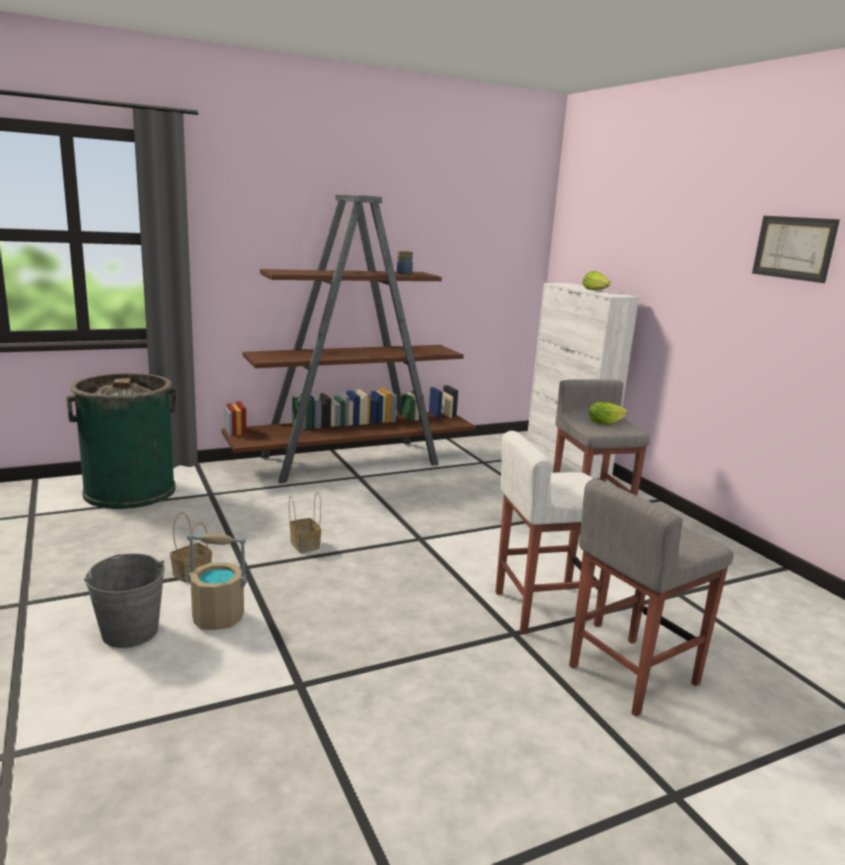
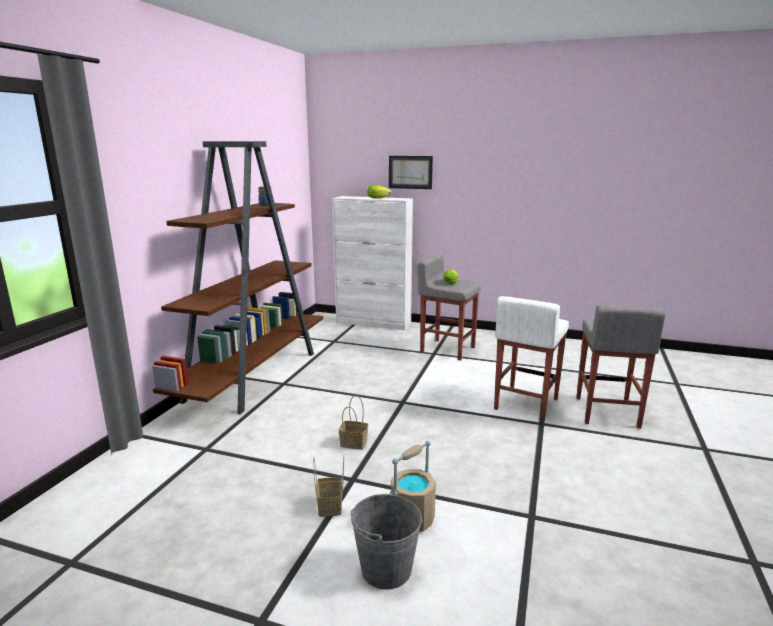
camera: 45 degrees left, 0 degrees up
green trash can [66,373,177,509] -> none
picture [752,216,840,283] -> picture moved to [389,156,433,189]

